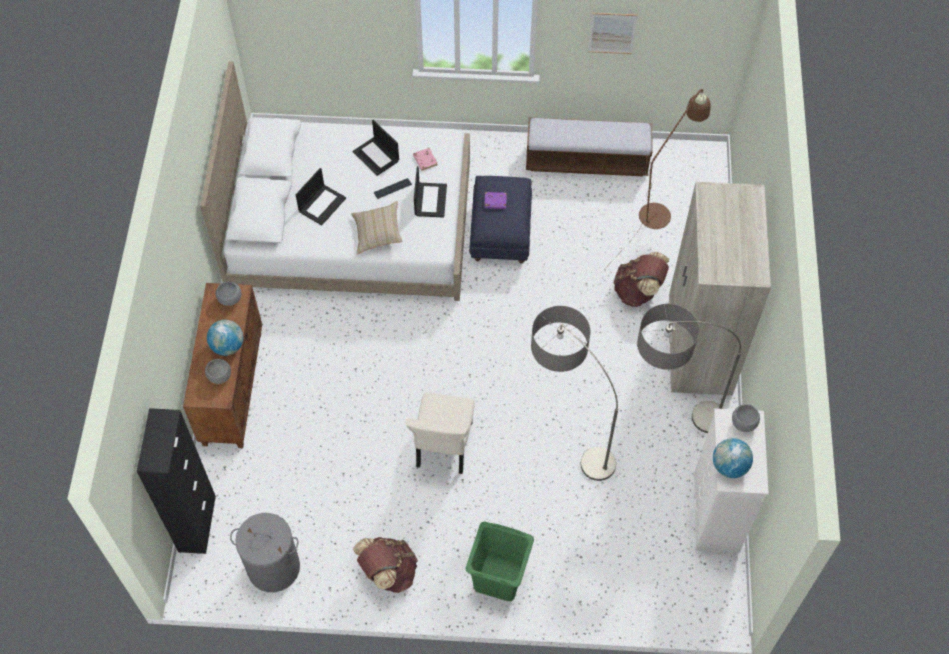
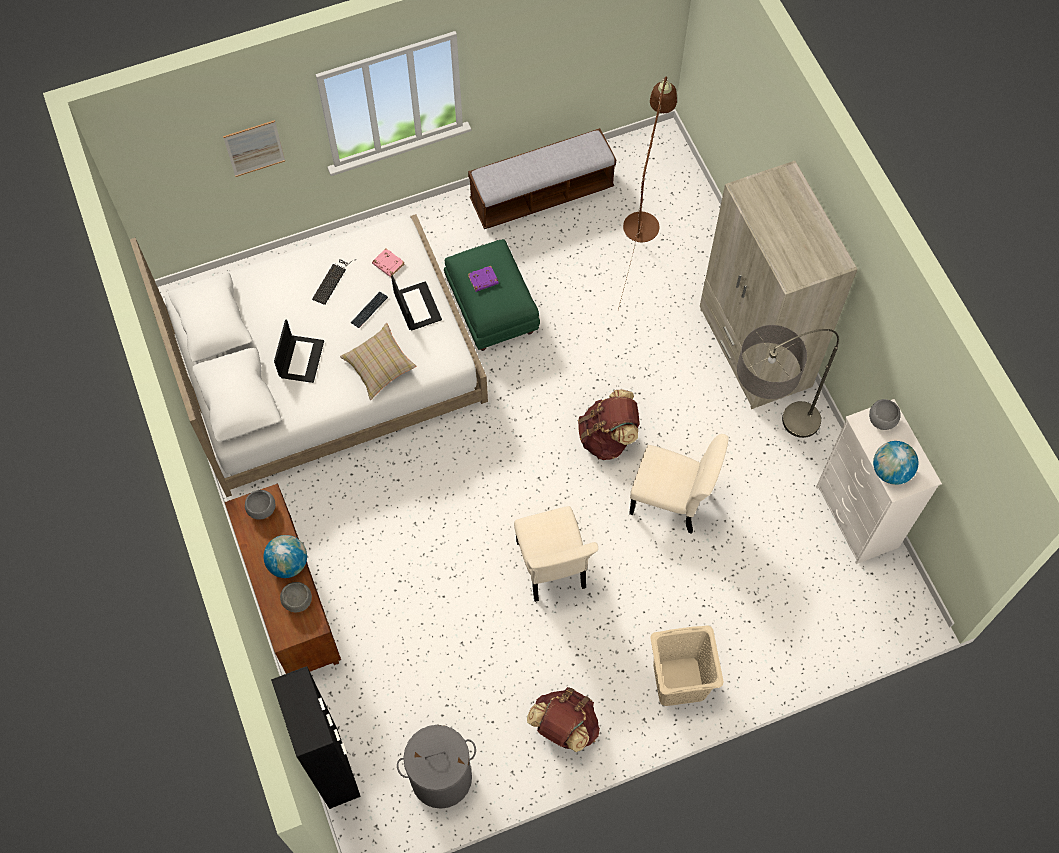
camera: 25 degrees left, 5 degrees up
laptop [353,120,399,176] -> keyboard [312,259,357,305]
green laundry basket [466,522,534,601] -> beige laundry basket [650,625,724,706]
blue ottoman [469,176,532,264] -> green ottoman [444,239,540,351]
floor lamp [531,306,618,481] -> beige chair [629,434,729,534]
picture [588,13,638,54] -> picture moved to [223,120,285,177]
brown backpack [614,252,669,307] -> brown backpack moved to [578,390,640,460]

